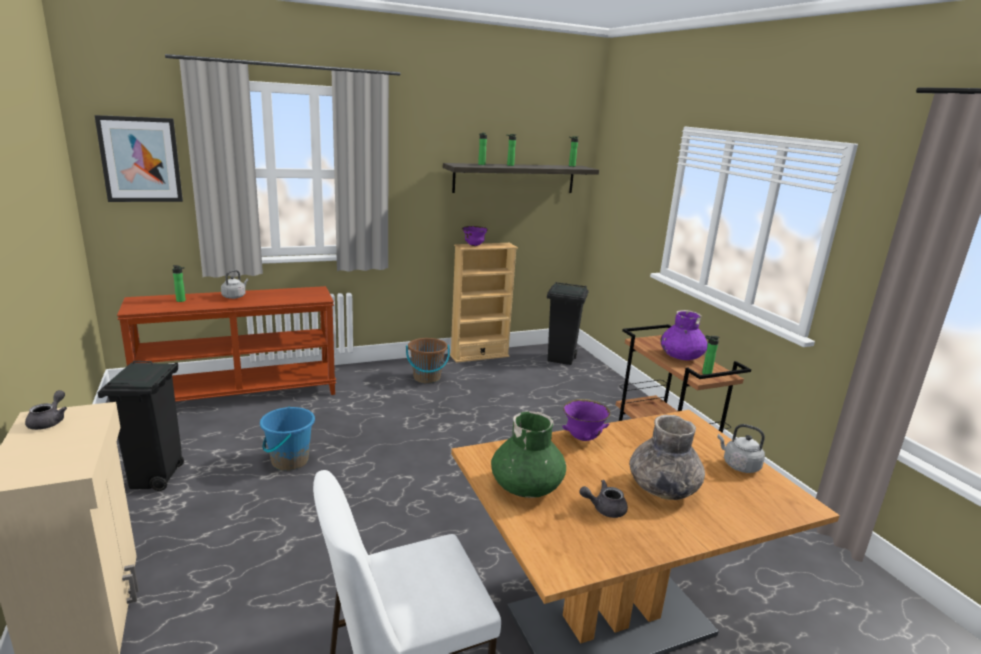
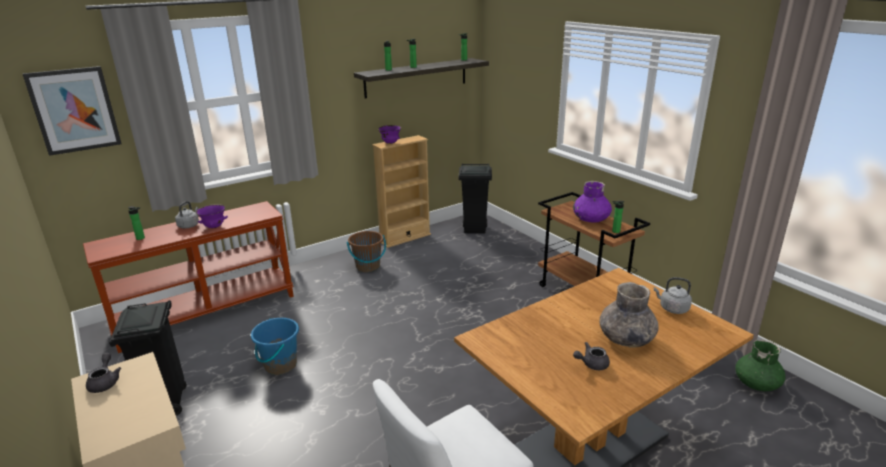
camera: 10 degrees left, 5 degrees up
green vase [491,411,566,498] -> green vase moved to [735,340,785,391]
purple bowl [562,399,611,441] -> purple bowl moved to [196,204,228,228]

